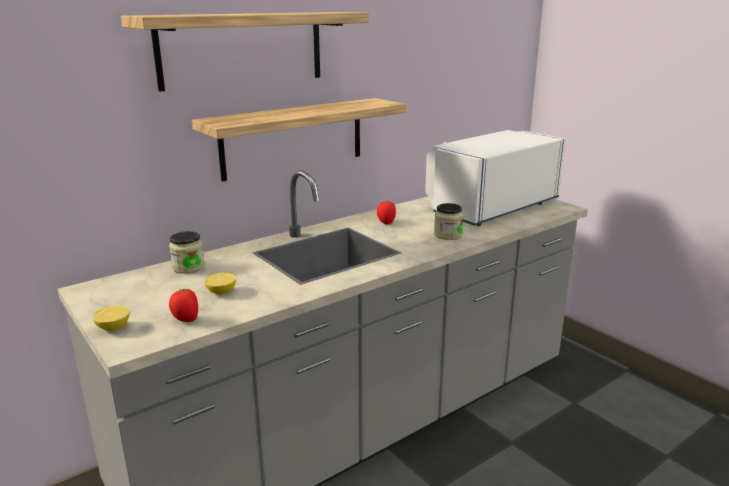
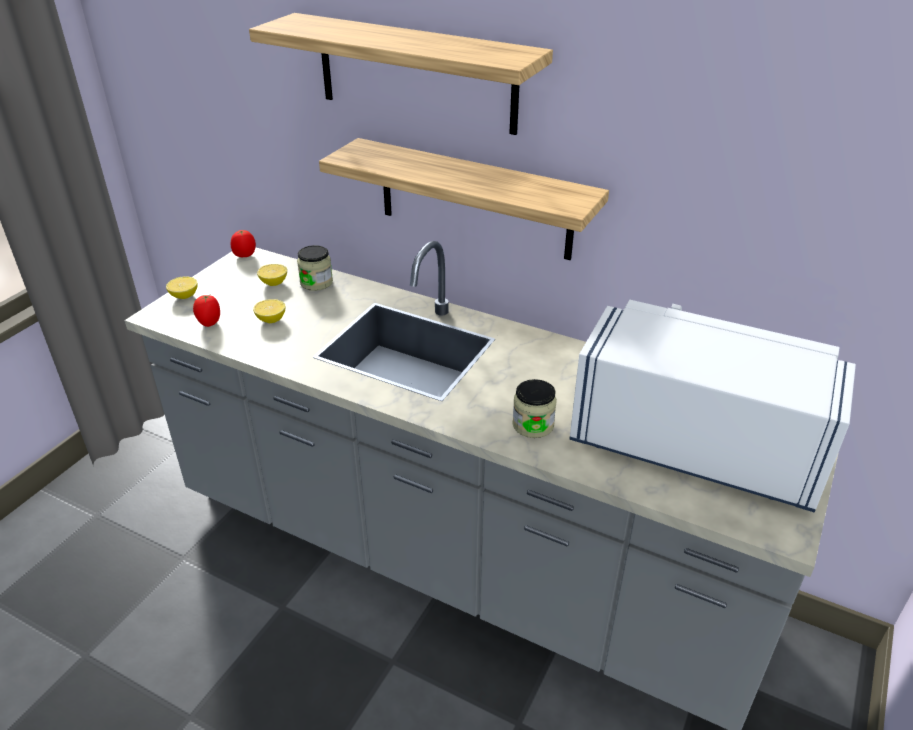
camera: 65 degrees right, 15 degrees up
tomato [377,201,396,225] -> tomato moved to [231,230,256,257]
none -> lemon [257,264,287,286]

